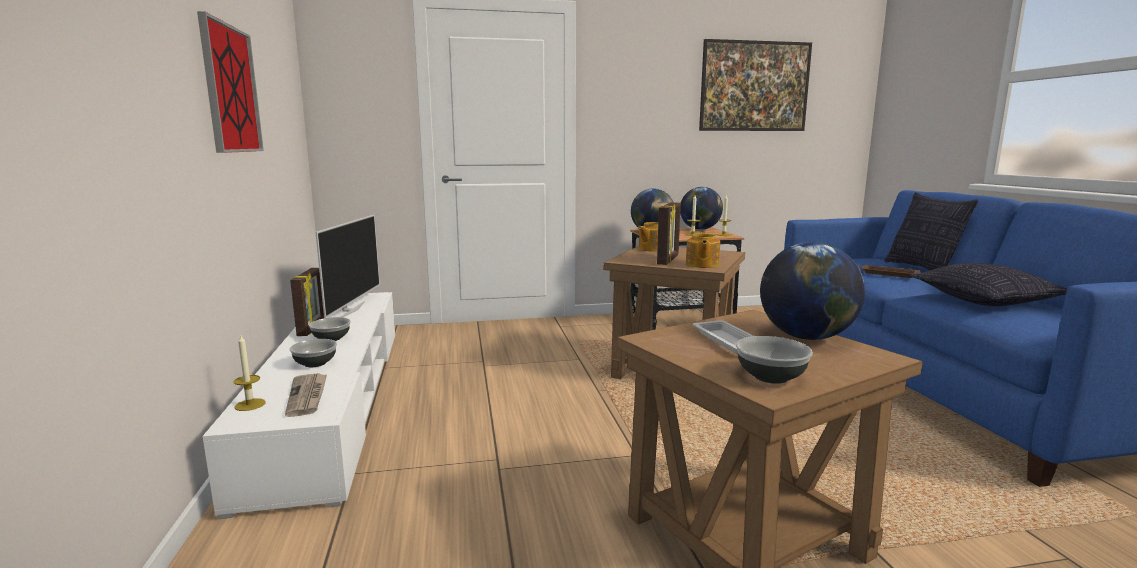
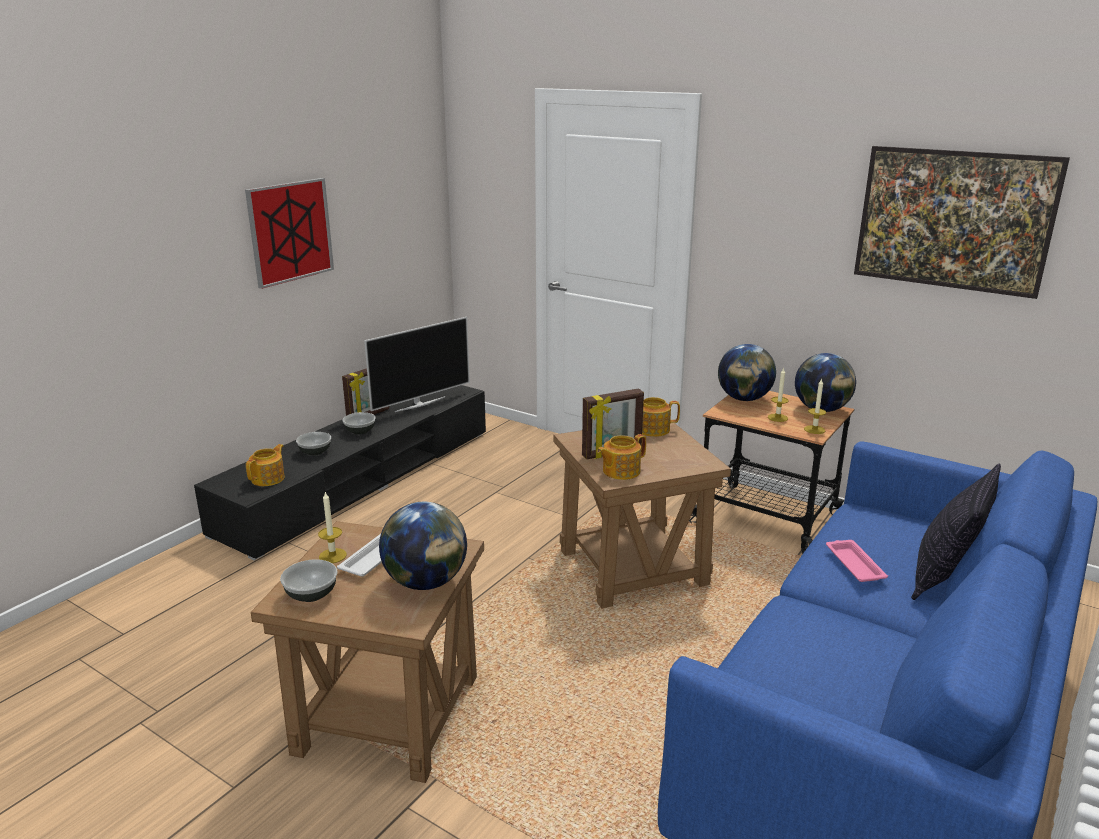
camera: 45 degrees right, 10 degrees up
white tv stand [202,292,395,519] -> black tv stand [194,385,486,561]
candle [233,335,266,411] -> candle moved to [318,492,347,563]
newspaper [285,373,327,417] -> teapot [246,444,285,486]
brown tray [859,265,920,278] -> pink tray [826,540,888,582]
pillow [909,263,1067,306] -> none

